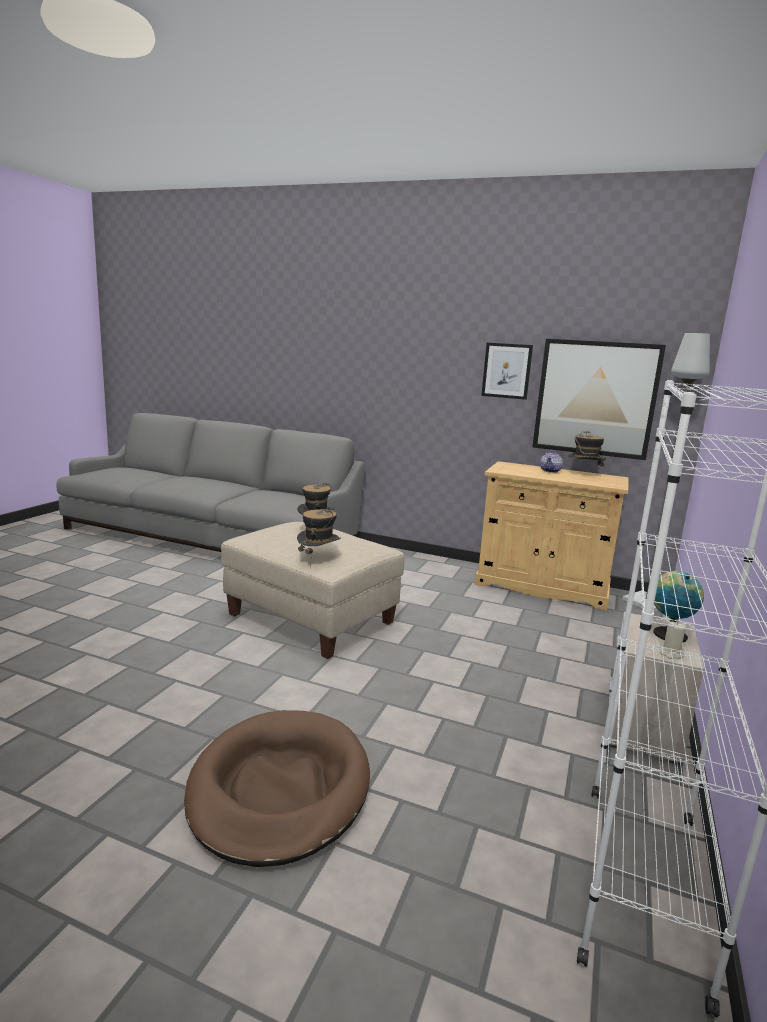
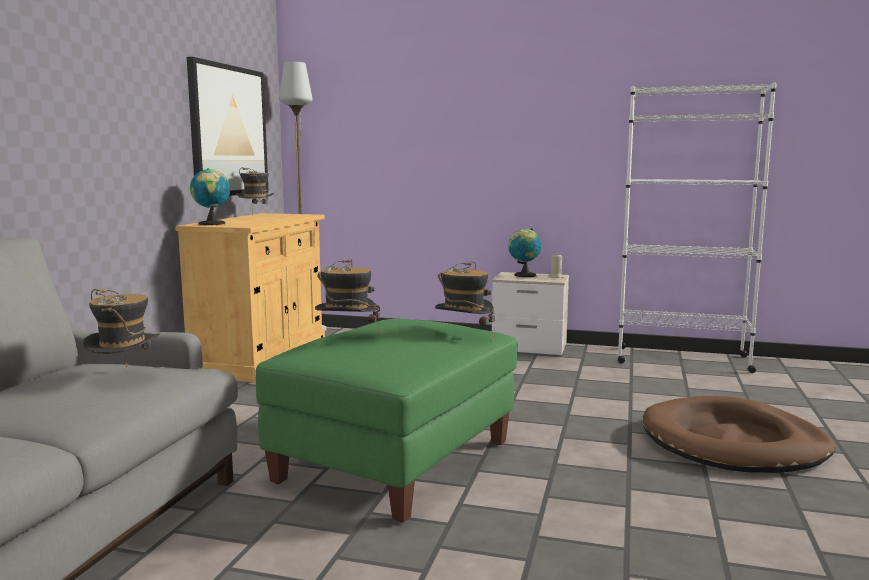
camera: 95 degrees left, 5 degrees down
beige ottoman [221,522,404,659] -> green ottoman [255,319,517,523]
picture [481,343,533,400] -> none
teapot [540,450,563,473] -> none
none -> hat [83,289,160,367]
none -> globe [190,168,230,225]

